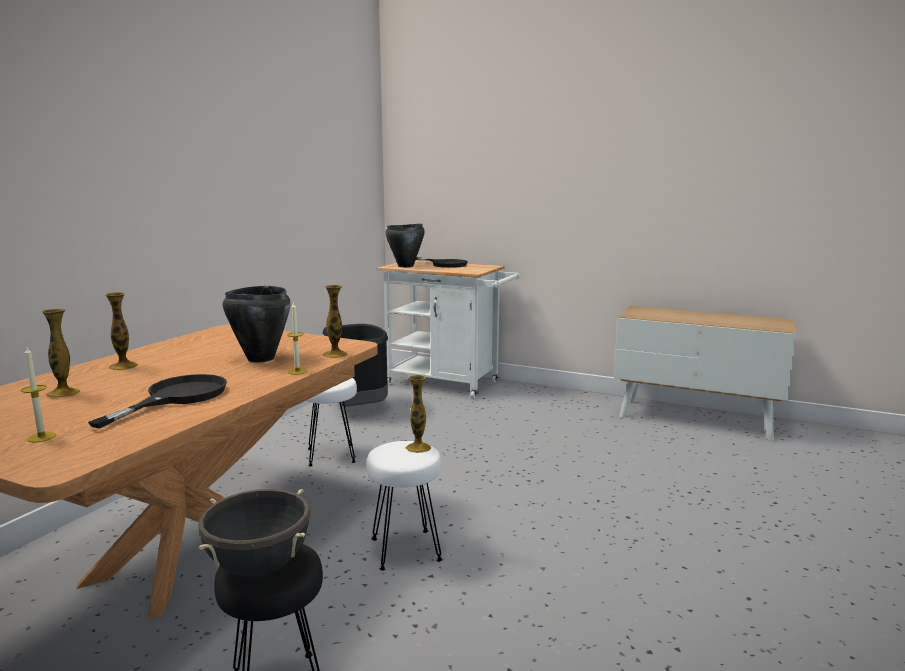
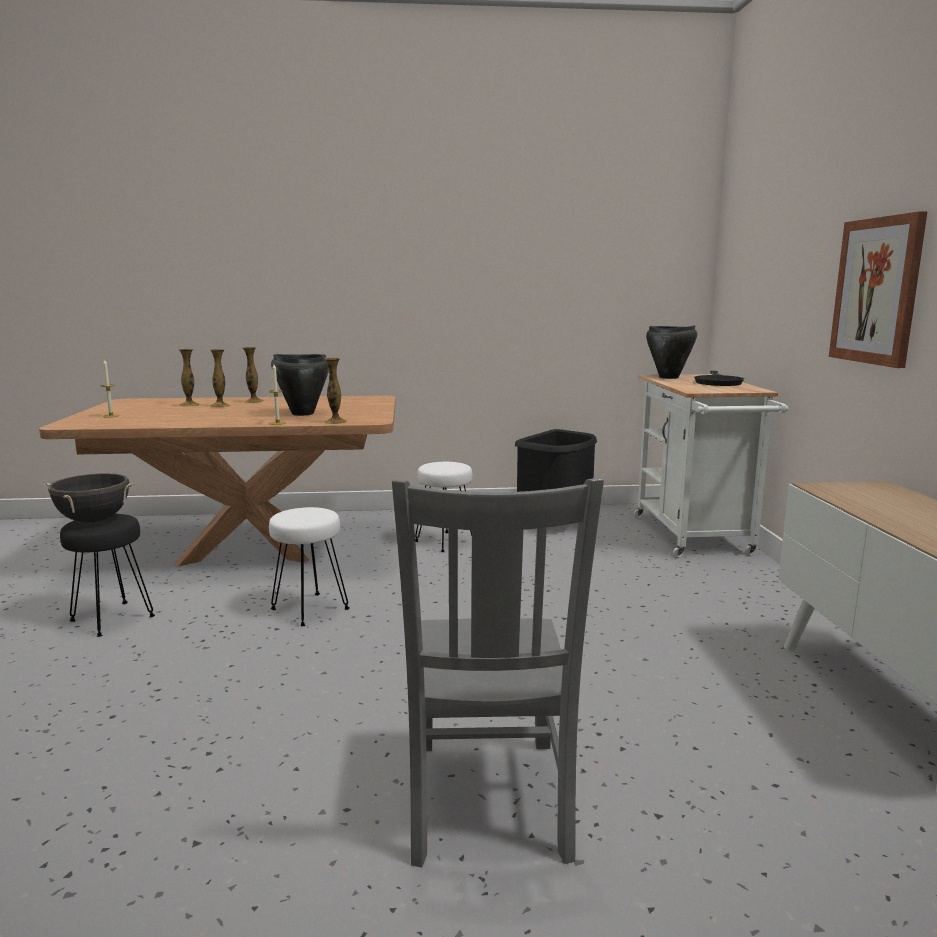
camera: 60 degrees right, 0 degrees up
black frying pan [88,374,227,428] -> none
vase [406,375,431,453] -> vase moved to [210,349,230,407]
none -> grey chair [392,478,604,867]
none -> picture [829,212,927,368]

